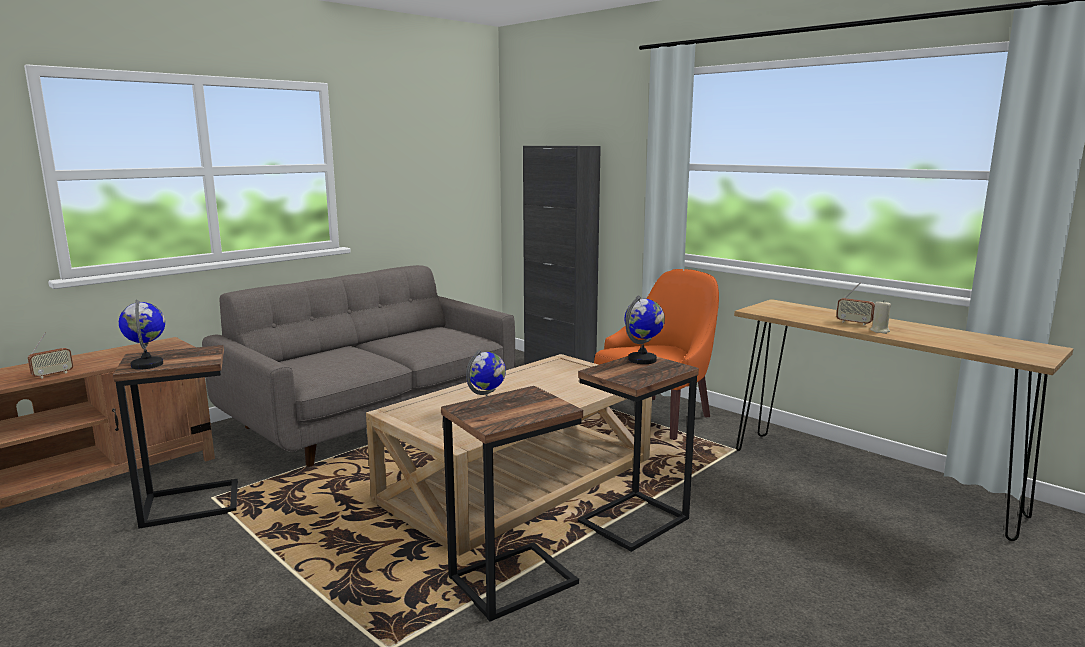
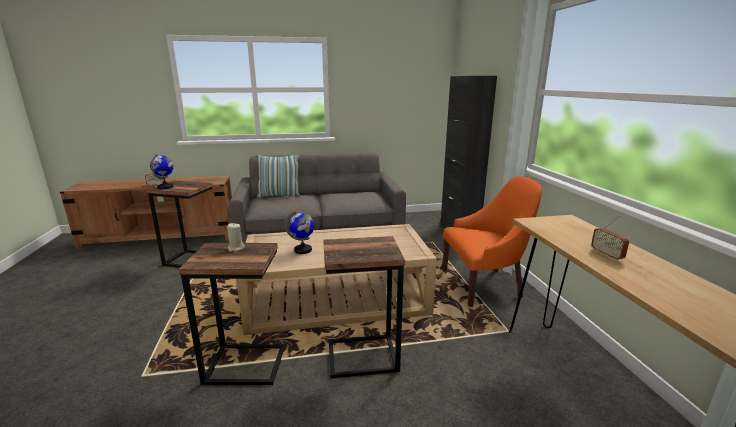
camera: 35 degrees right, 5 degrees up
globe [624,295,665,364] -> none
beige candle [870,300,891,334] -> beige candle moved to [227,223,245,252]
none -> pillow [256,155,300,198]

